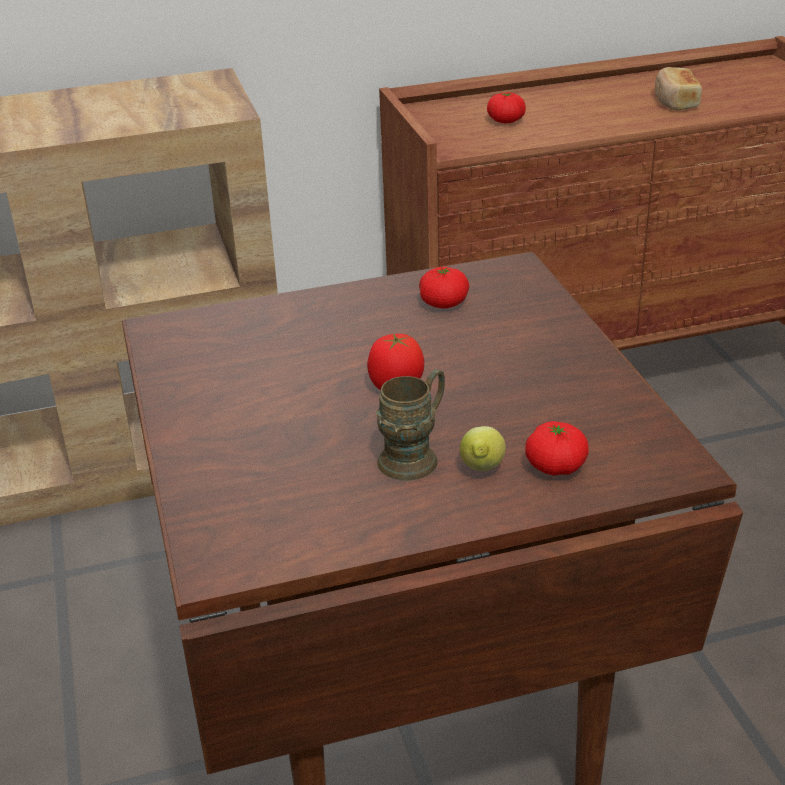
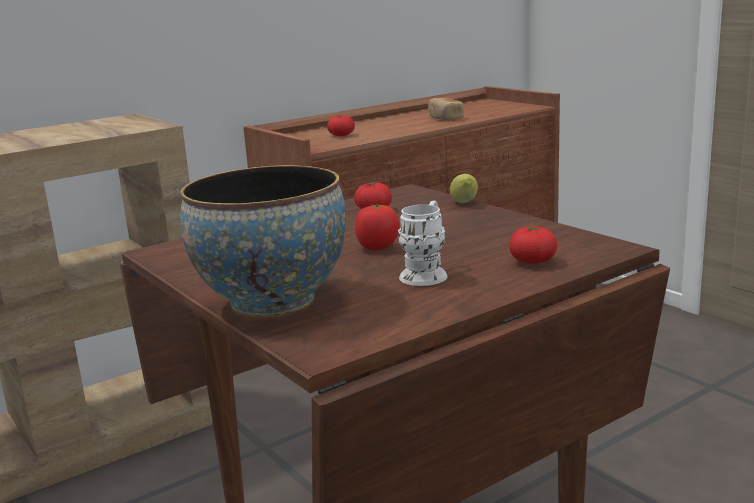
camera: 20 degrees left, 15 degrees down
brown mug [376,369,445,480] -> white mug [398,201,448,286]
lemon [460,426,506,471] -> lemon moved to [450,174,478,203]
none -> bowl [180,165,346,317]

